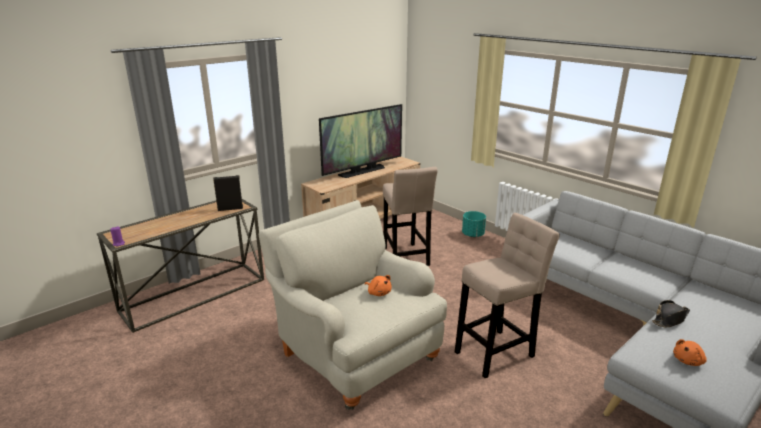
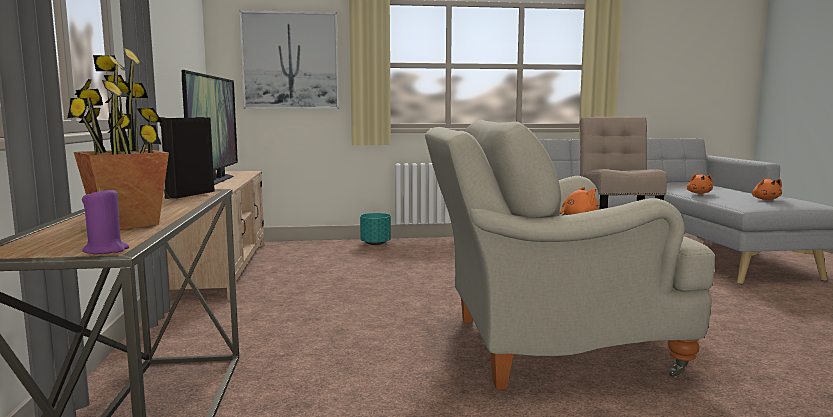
camera: 55 degrees left, 15 degrees down
beige stool [383,167,438,266] -> none
black hat [652,300,690,327] -> orange plush toy [687,174,713,194]
none -> potted plant [67,48,169,229]
none -> picture [239,10,339,109]

